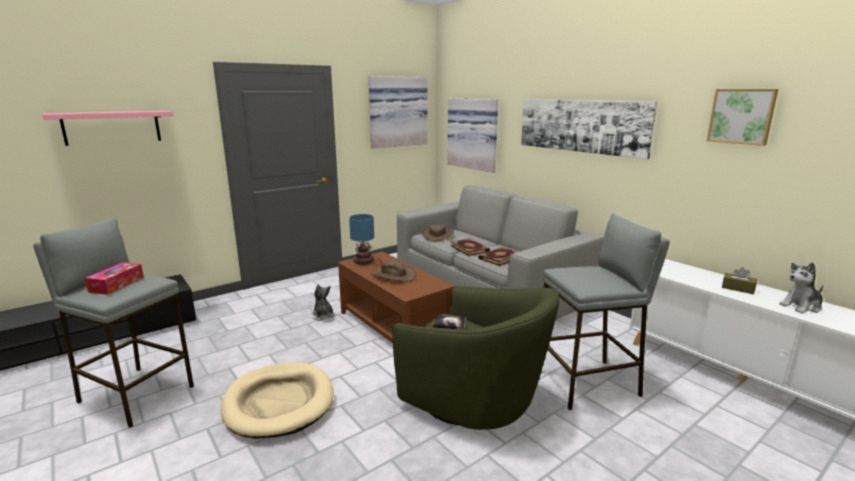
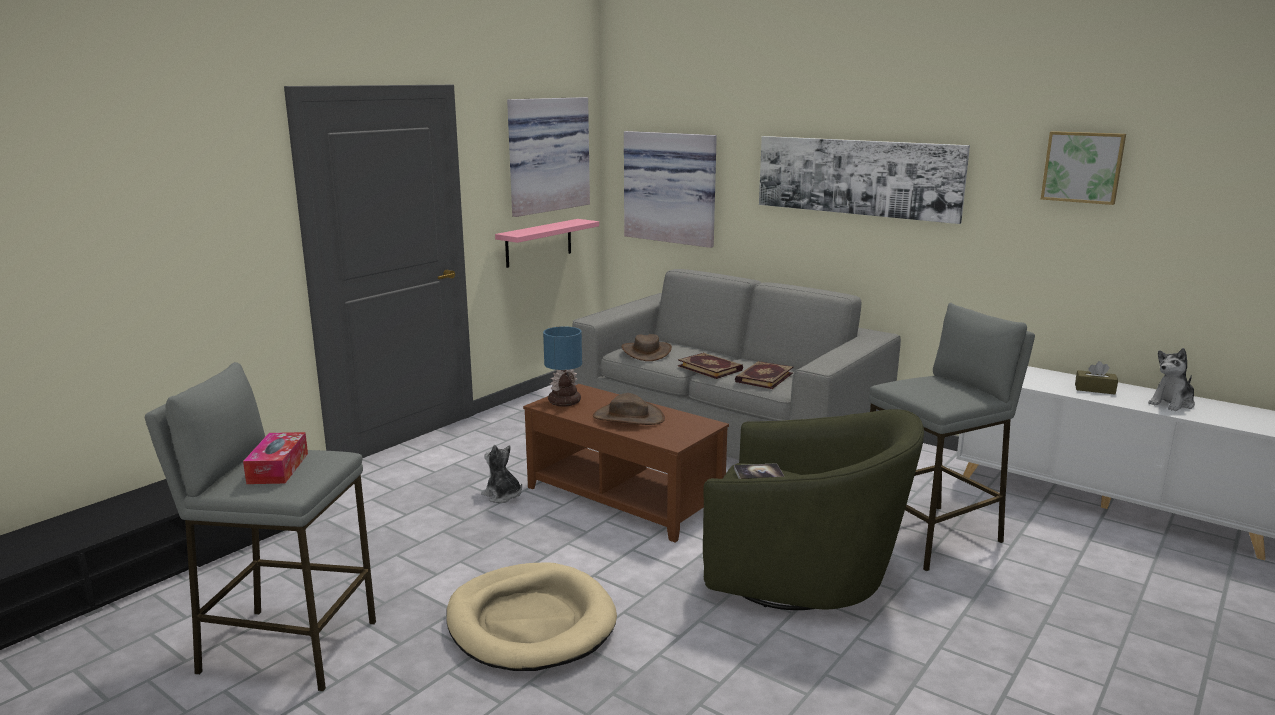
camera: 15 degrees left, 0 degrees up
pink shelf [42,111,174,146] -> pink shelf moved to [495,219,599,268]

